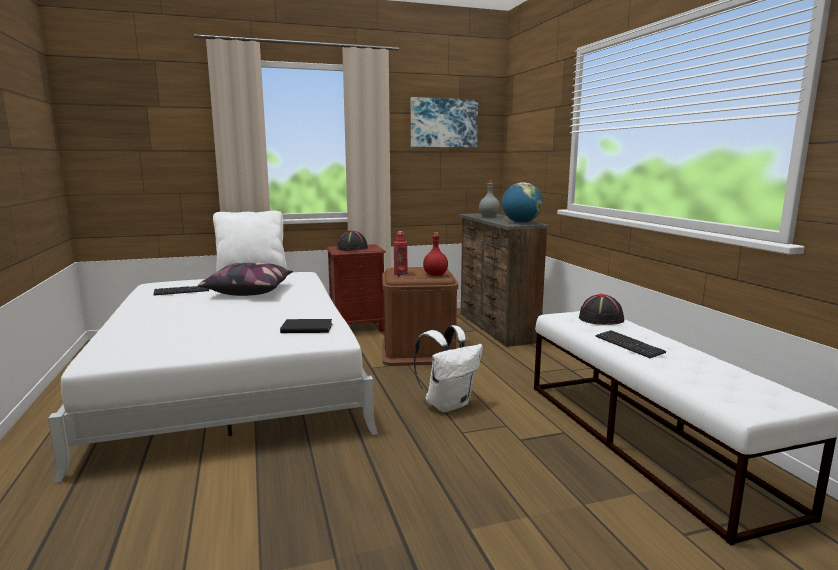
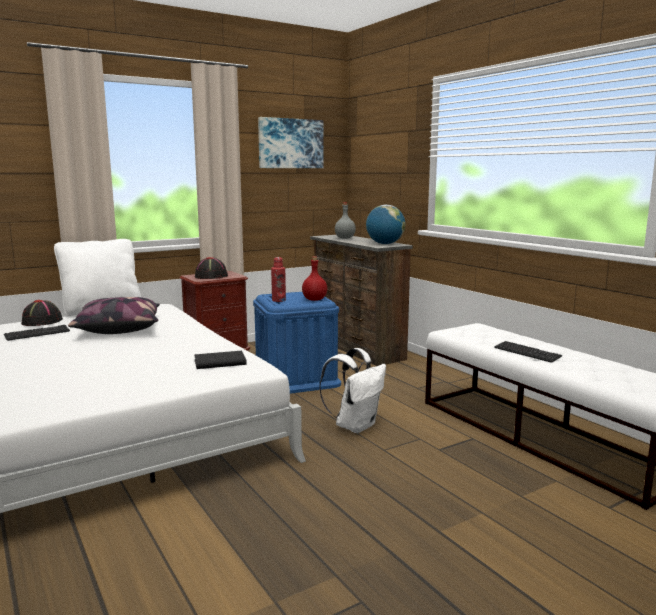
camera: 15 degrees left, 0 degrees up
brown storage box [382,267,458,366] -> blue storage box [253,292,341,394]
black hat [579,294,624,325] -> black hat moved to [21,300,63,326]

